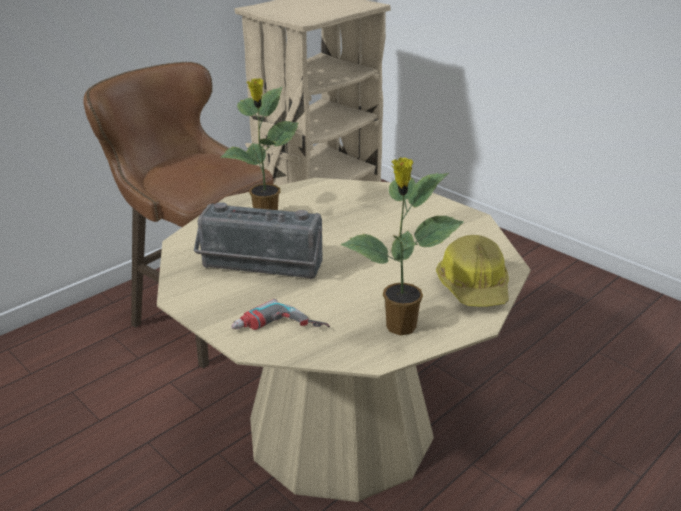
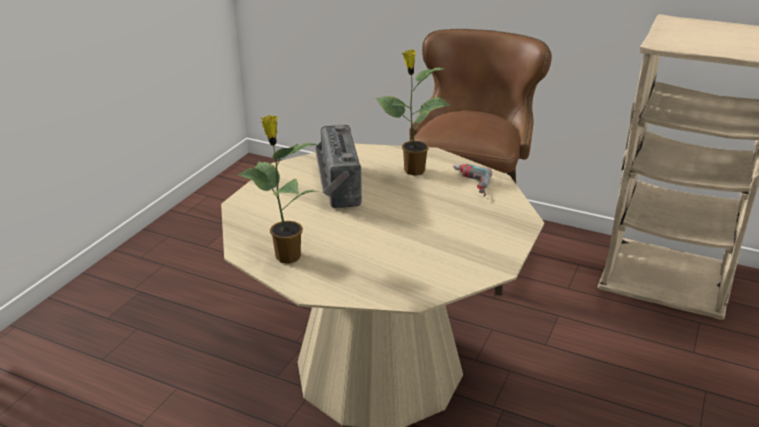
camera: 70 degrees right, 0 degrees up
power drill [231,299,330,330] -> power drill moved to [453,164,492,197]
hard hat [436,235,509,307] -> none

